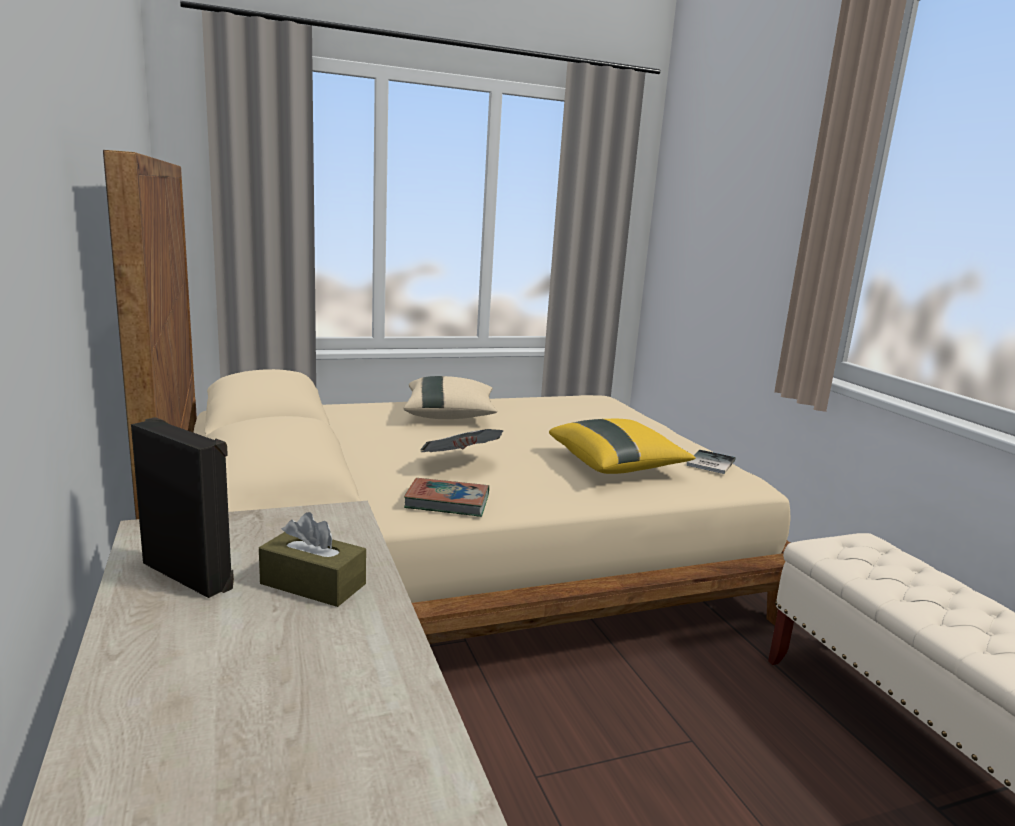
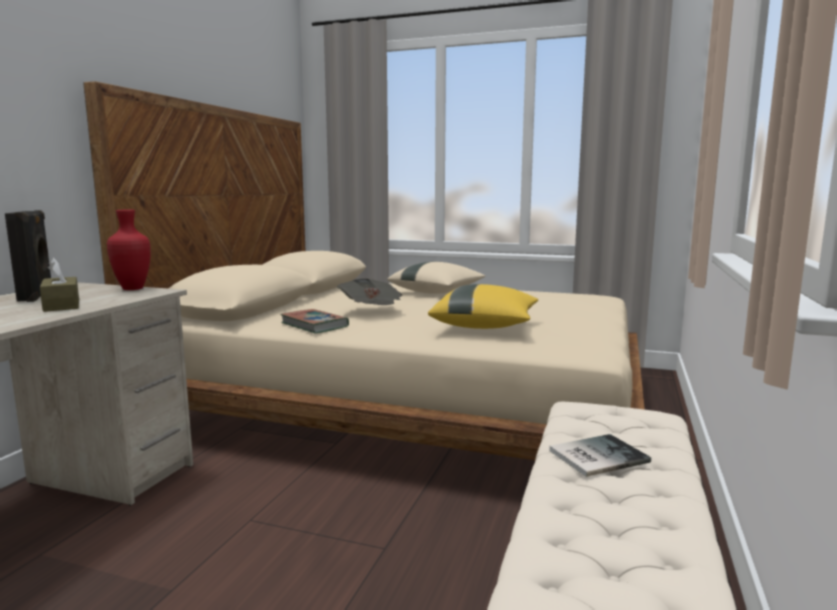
camera: 40 degrees right, 5 degrees down
book [687,450,736,474] -> book moved to [549,434,651,477]
none -> red vase [107,210,151,290]

